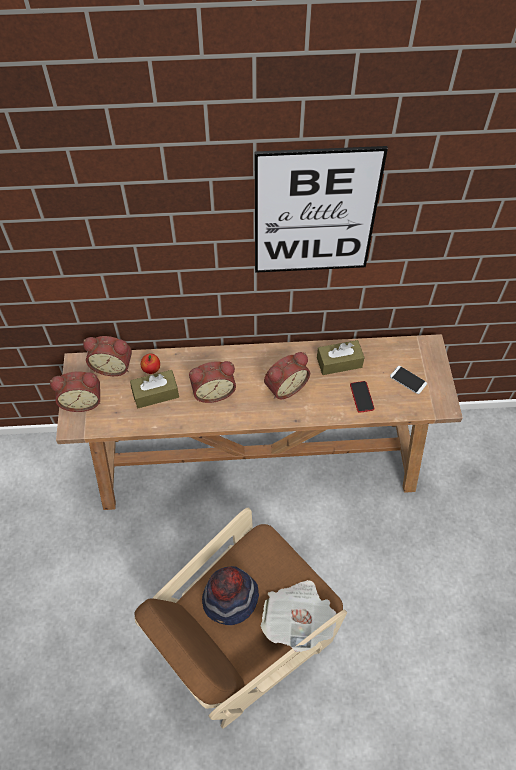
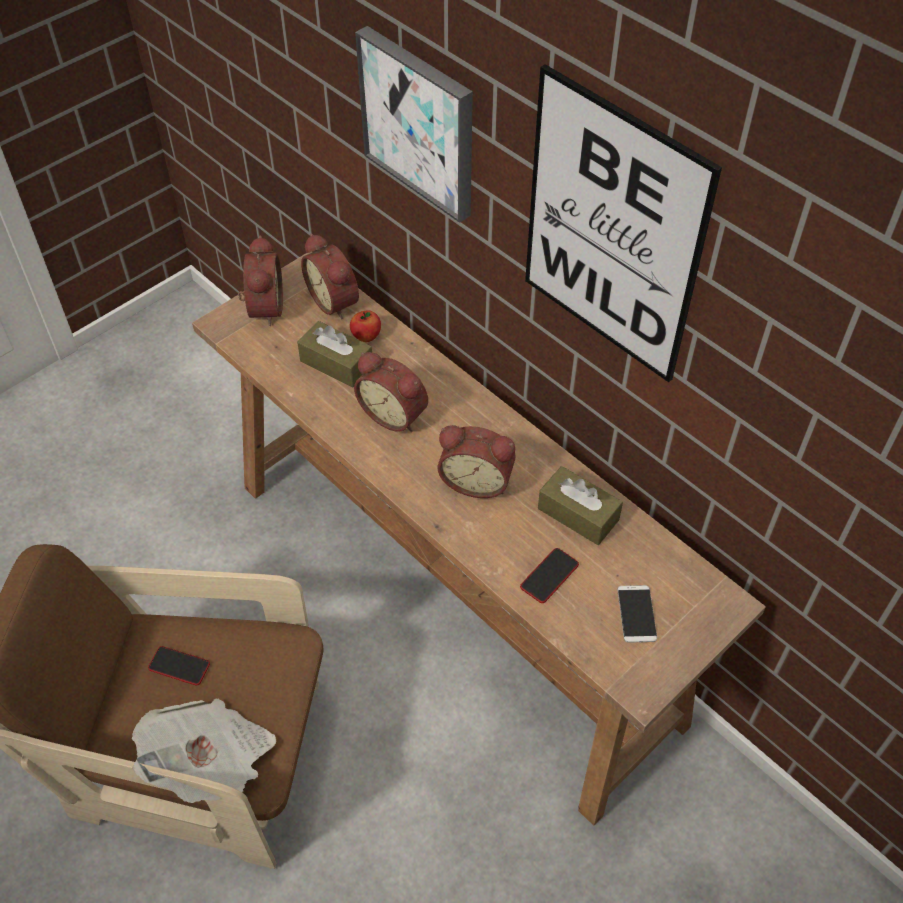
camera: 50 degrees right, 5 degrees down
alarm clock [50,372,100,412] -> alarm clock turned 135 degrees counterclockwise [238,235,283,326]
hat [202,566,259,625] -> phone [148,646,210,686]
none -> picture [355,26,473,223]

